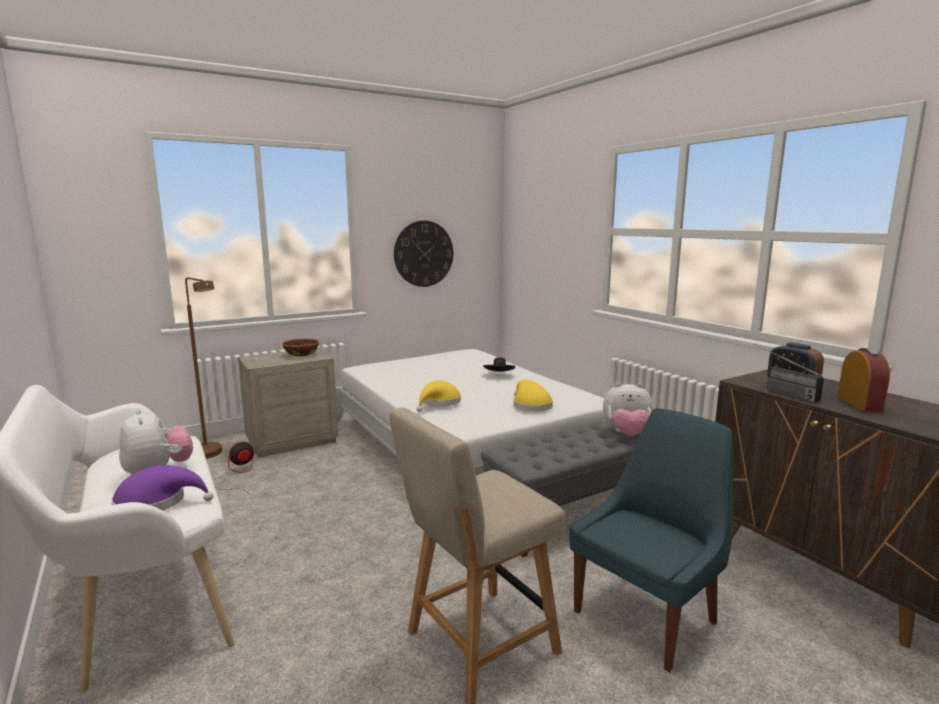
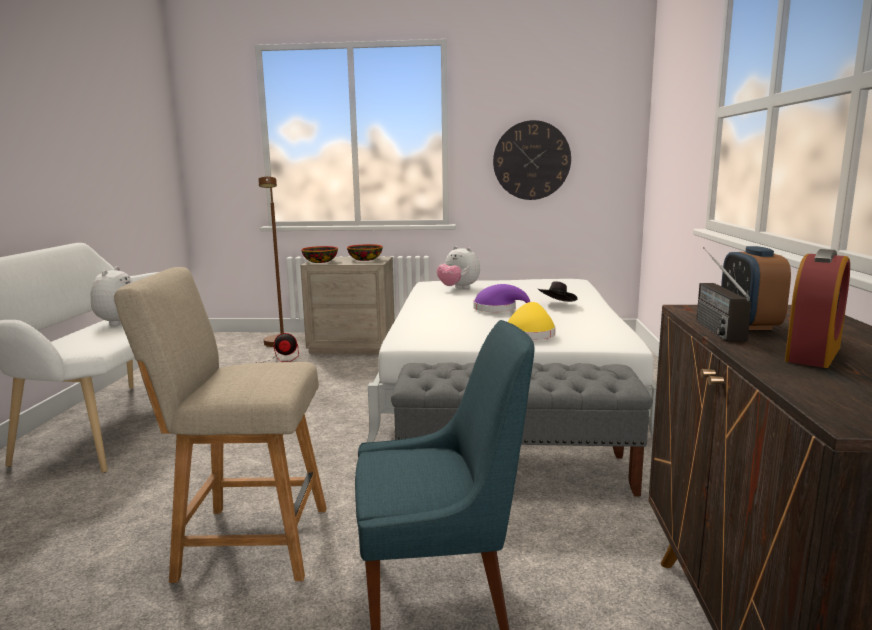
camera: 35 degrees right, 0 degrees up
purple hat [111,465,214,511] -> purple hat moved to [473,284,530,312]
yellow hat [417,380,461,412] -> none
plush toy [603,382,653,436] -> plush toy moved to [437,246,480,289]
none -> bowl [301,246,338,263]

